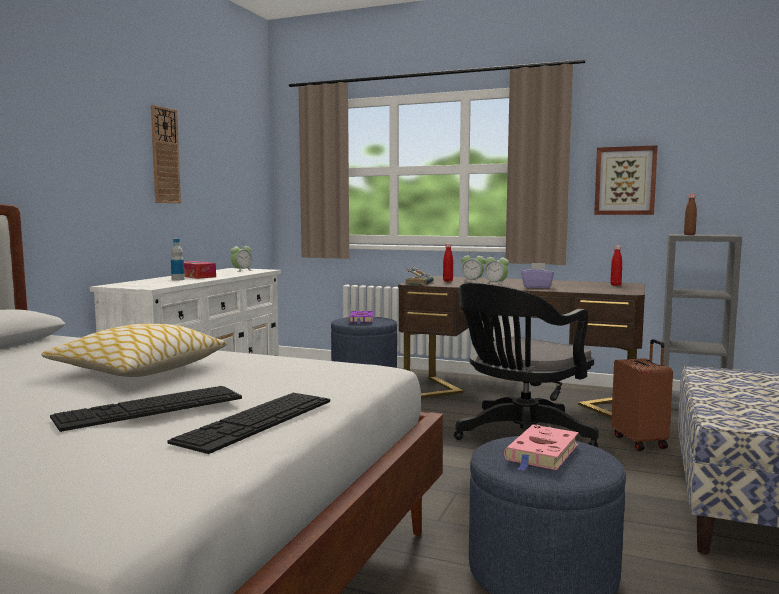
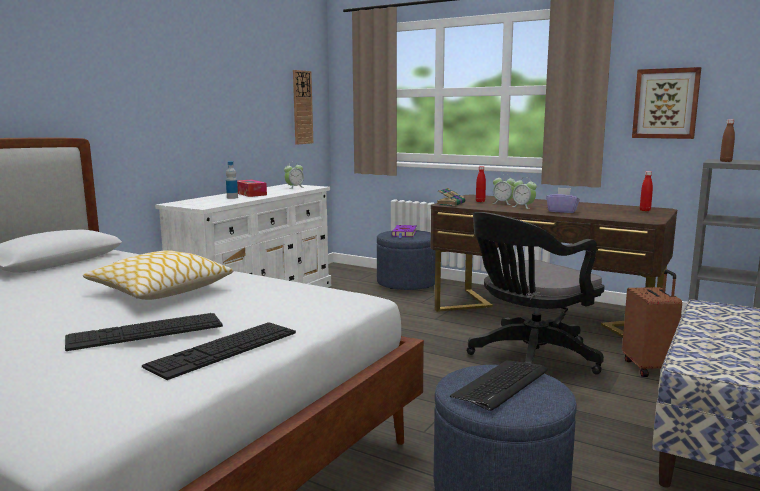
camera: 10 degrees right, 5 degrees up
wall clock [151,105,181,203] -> wall clock moved to [293,70,313,145]
pink book [504,425,579,471] -> keyboard [450,360,548,411]

